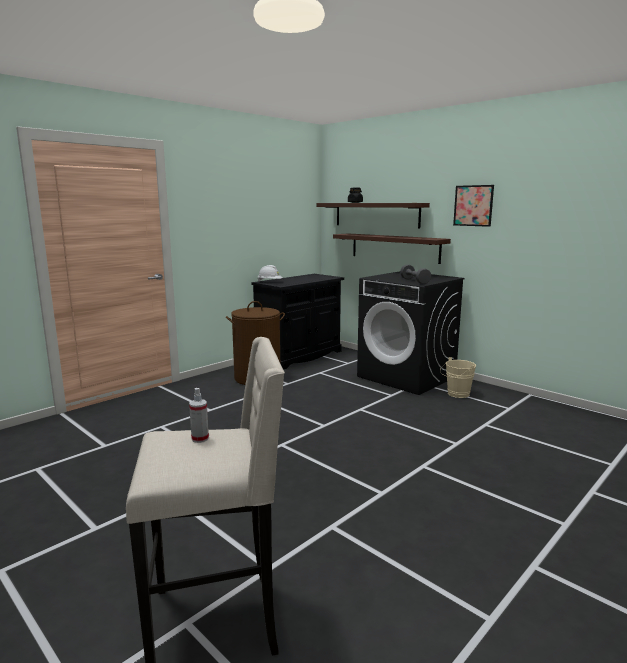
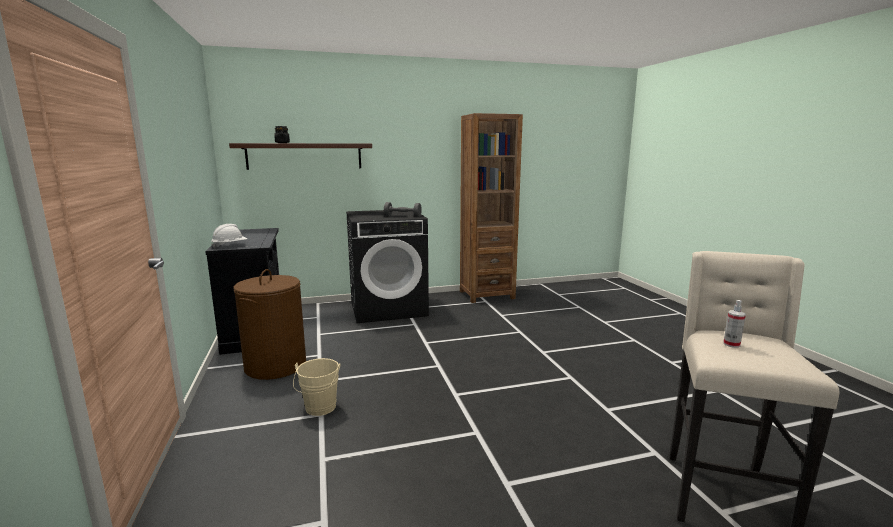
camera: 60 degrees left, 0 degrees up
shelf [333,233,451,264] -> none
beige bucket [440,357,476,398] -> beige bucket moved to [293,358,340,416]
picture [453,185,494,227] -> none
none -> brown bookcase [460,113,523,303]

